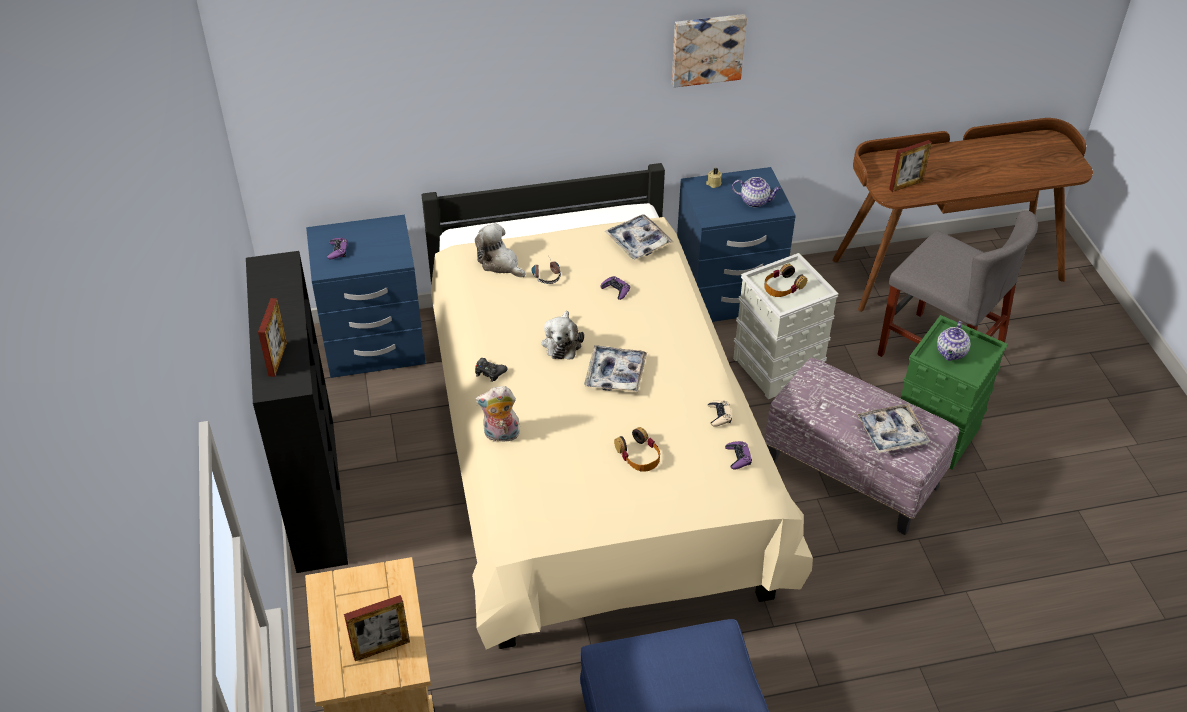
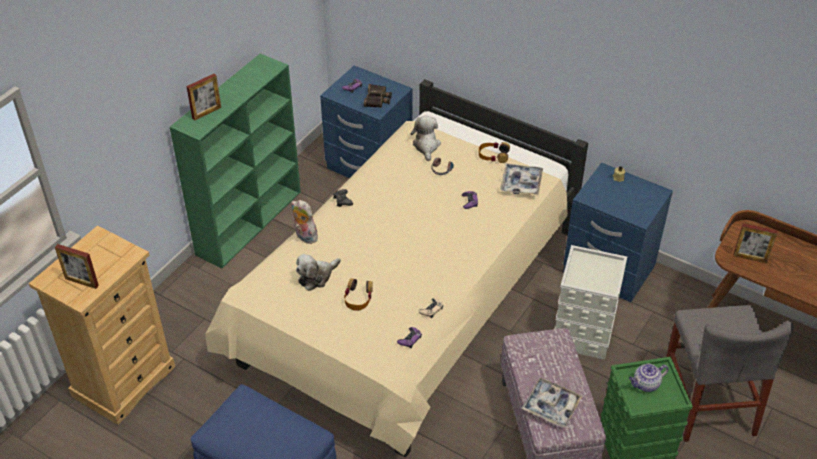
camera: 45 degrees right, 0 degrees up
black bookcase [246,251,348,573] -> green bookcase [170,54,301,269]
plush toy [542,311,584,360] -> plush toy moved to [296,254,341,291]
tray [584,345,647,393] -> none
picture [672,14,747,88] -> none
teapot [732,177,781,207] -> none
headphones [764,264,807,297] -> headphones moved to [479,142,510,163]
none -> binoculars [364,84,392,108]

